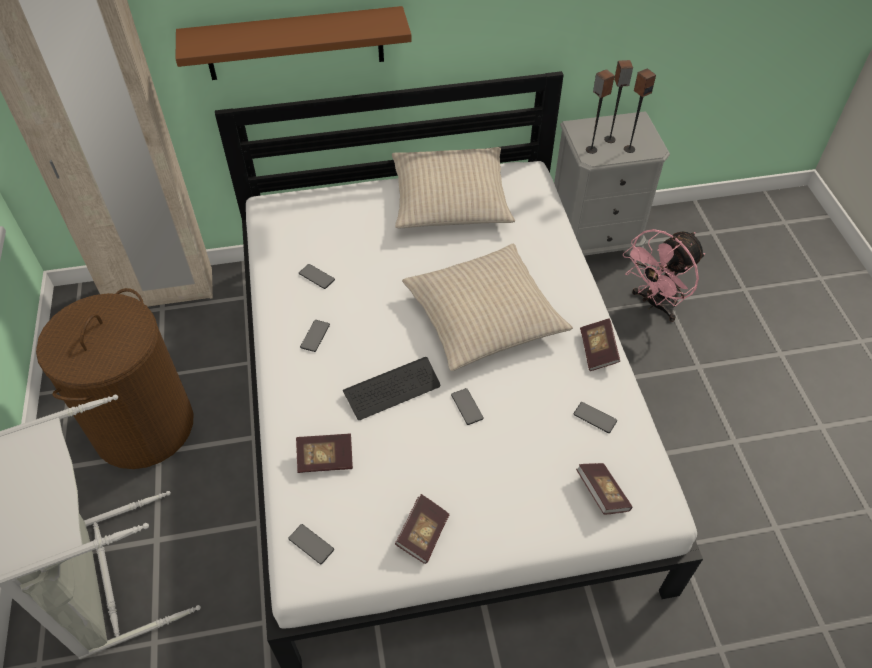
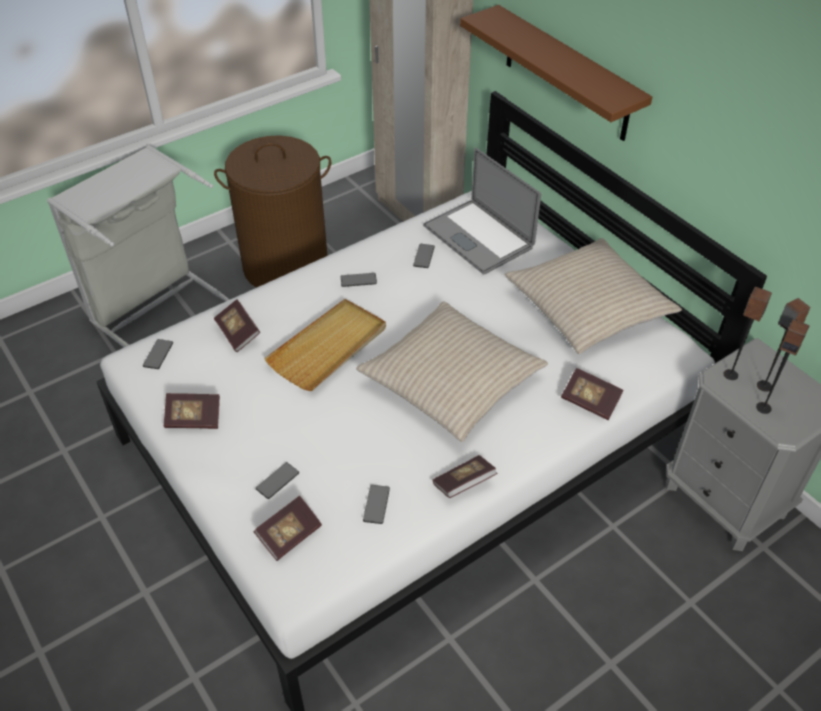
camera: 65 degrees right, 5 degrees down
keyboard [343,357,440,420] -> beige tray [264,299,386,391]
phone [451,388,484,425] -> phone moved to [256,462,299,499]
pink fan [623,229,705,322] -> none
none -> laptop [423,147,541,275]
none -> book [561,368,623,420]

